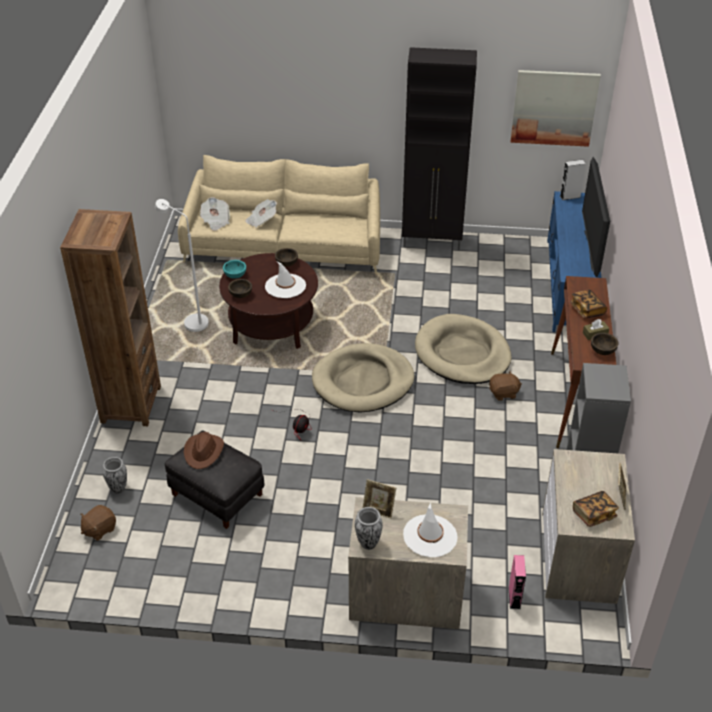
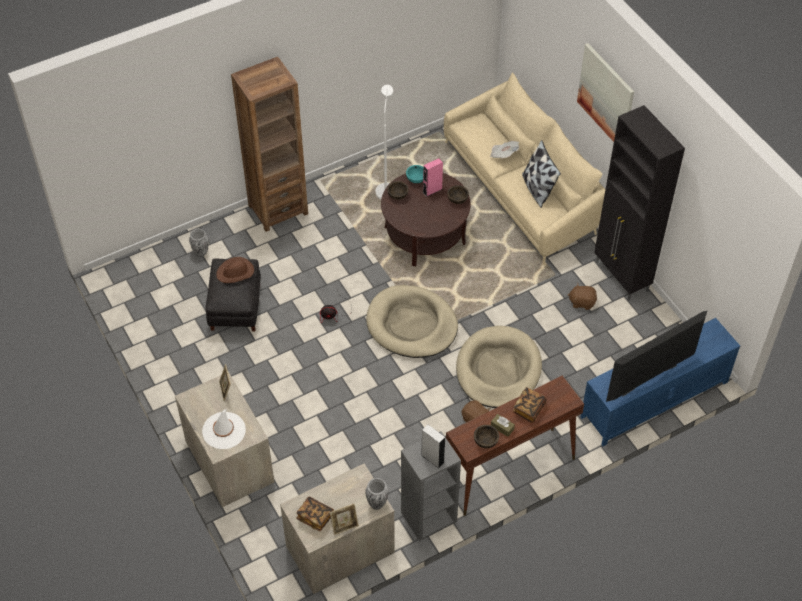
camera: 55 degrees right, 10 degrees up
brown plush toy [80,505,116,541] -> brown plush toy moved to [568,283,597,310]
newspaper [200,197,230,231] -> none
white hat [265,262,306,298] -> none
vase [355,507,383,550] -> vase moved to [365,478,389,510]
pink speaker [508,555,526,609] -> pink speaker moved to [423,158,443,197]
picture [511,70,601,147] -> picture moved to [577,43,634,142]
grey speaker [560,160,586,200] -> grey speaker moved to [421,425,445,469]
none -> pillow [522,140,561,208]

